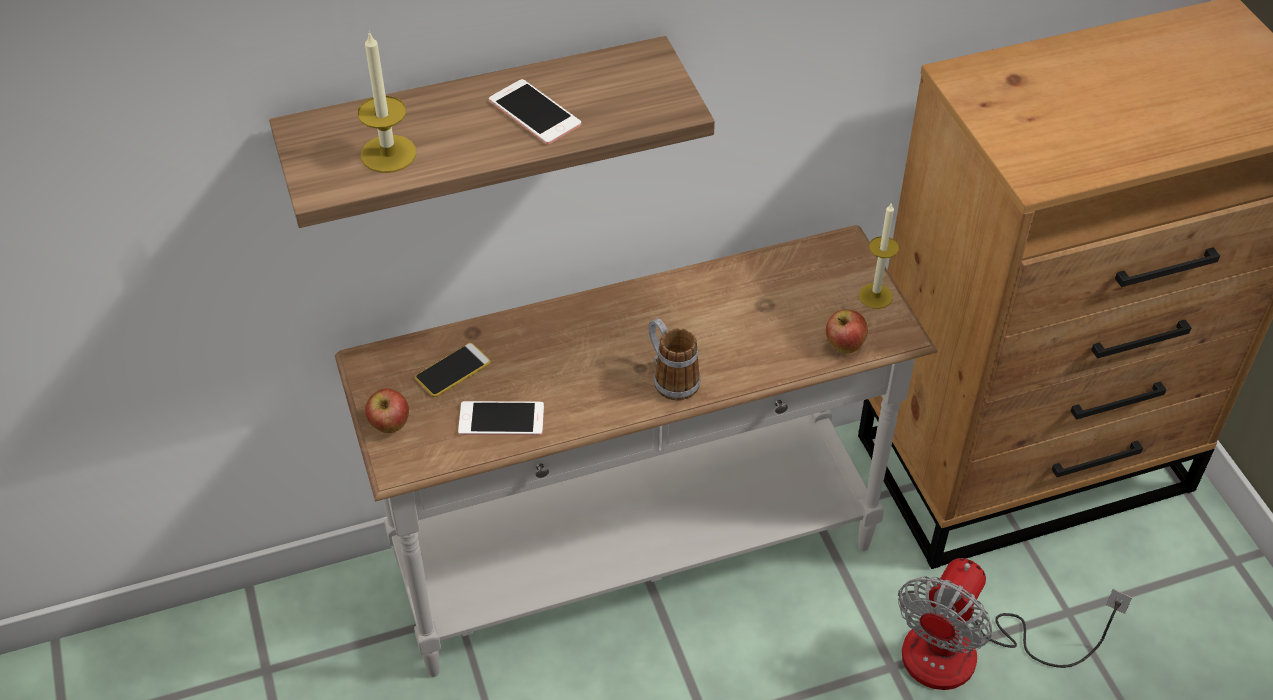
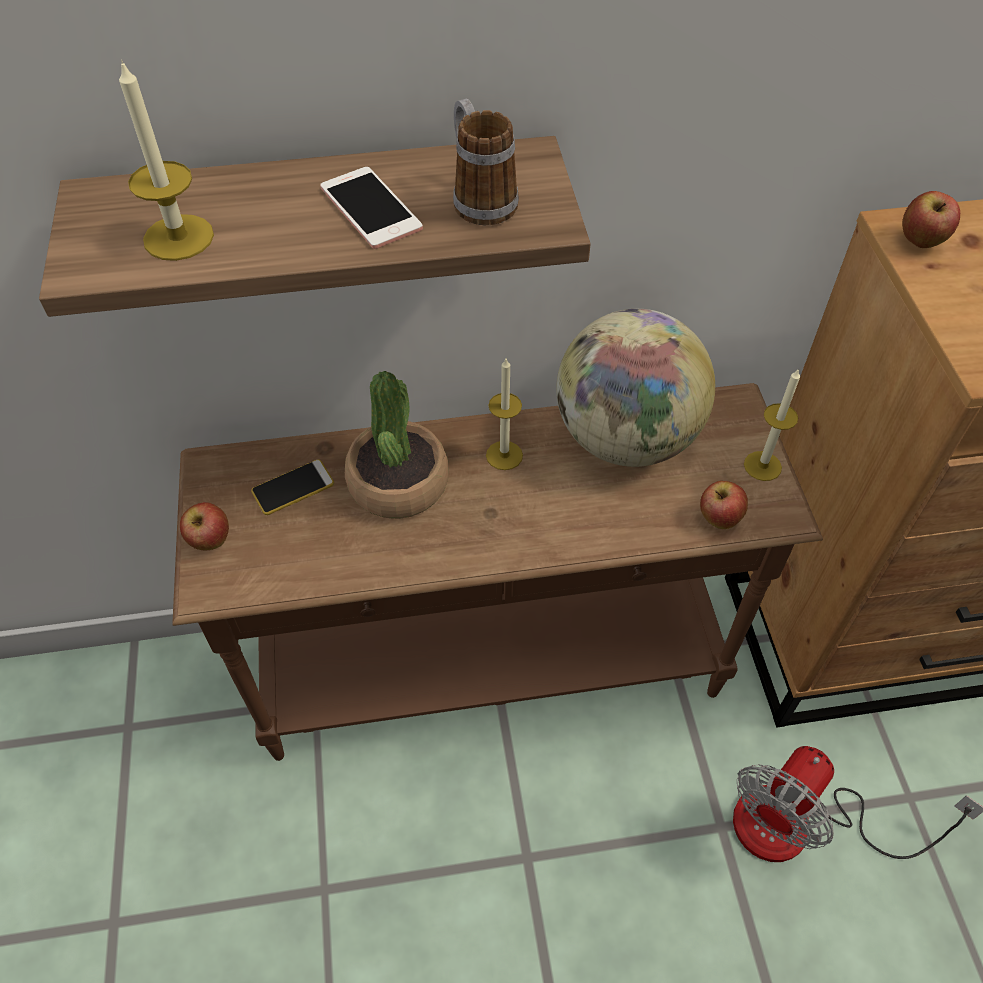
camera: 10 degrees right, 5 degrees up
white console table [335,225,937,677] -> brown console table [172,383,823,761]
phone [458,401,544,436] -> none
mug [648,318,700,401] -> mug moved to [453,99,519,225]
none -> potted plant [345,371,449,519]
none -> candle [486,359,523,470]
none -> globe [556,309,715,467]
none -> apple [902,191,960,248]

